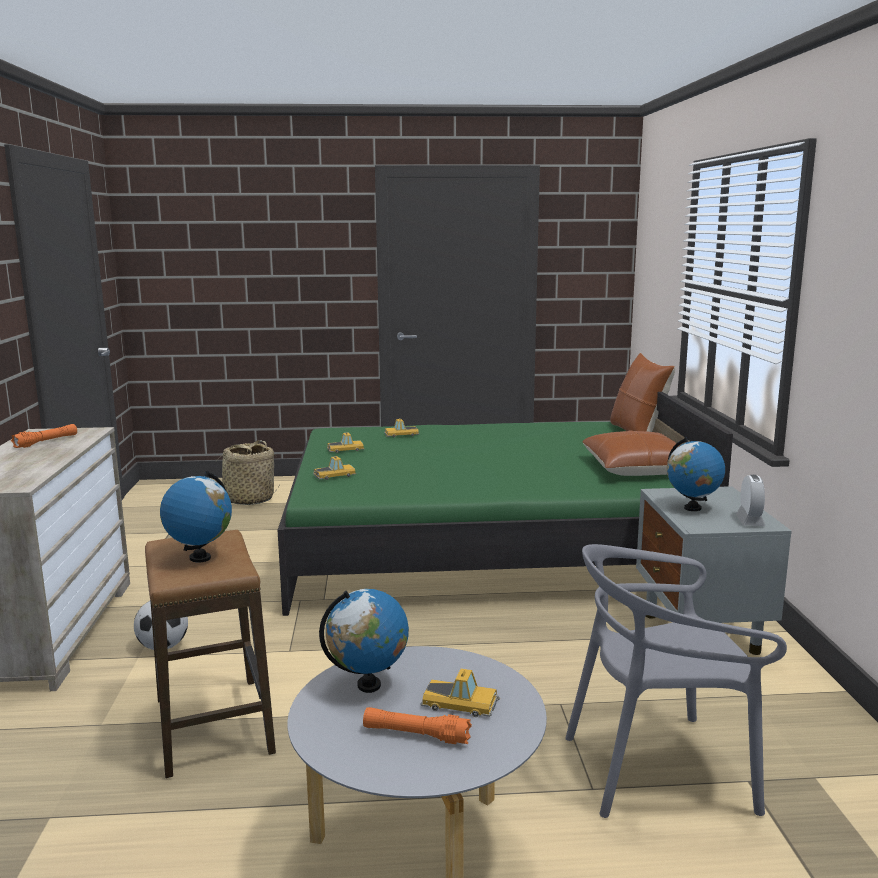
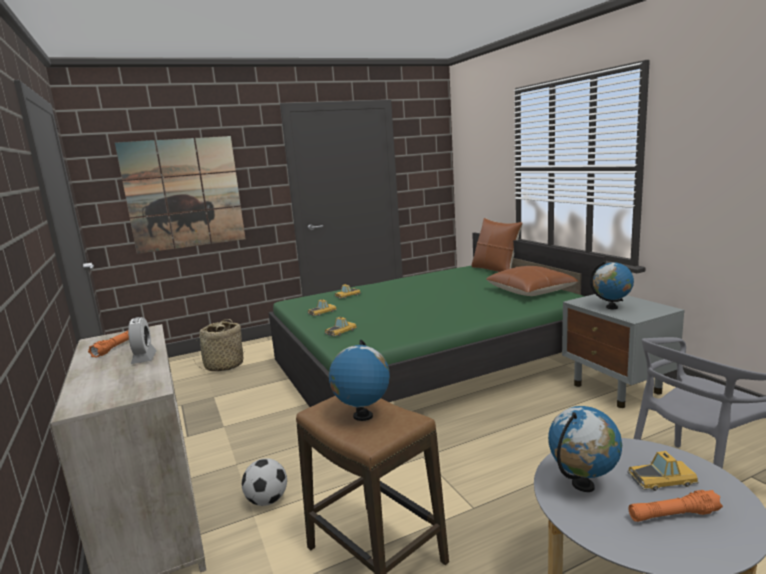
camera: 20 degrees left, 0 degrees up
alarm clock [736,475,765,526] -> alarm clock moved to [128,317,157,364]
none -> picture [115,136,246,254]

